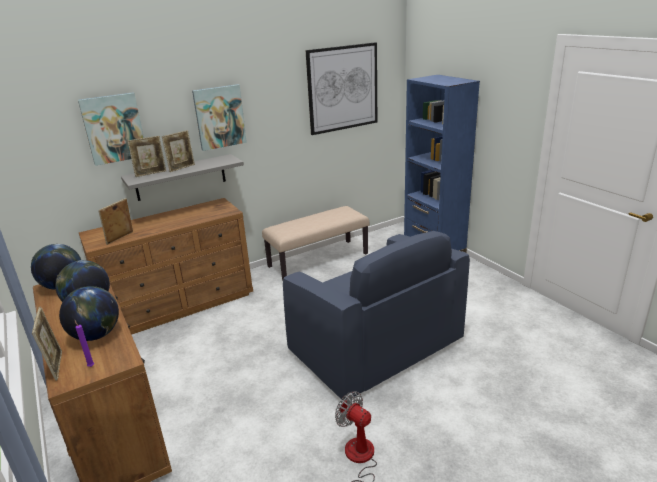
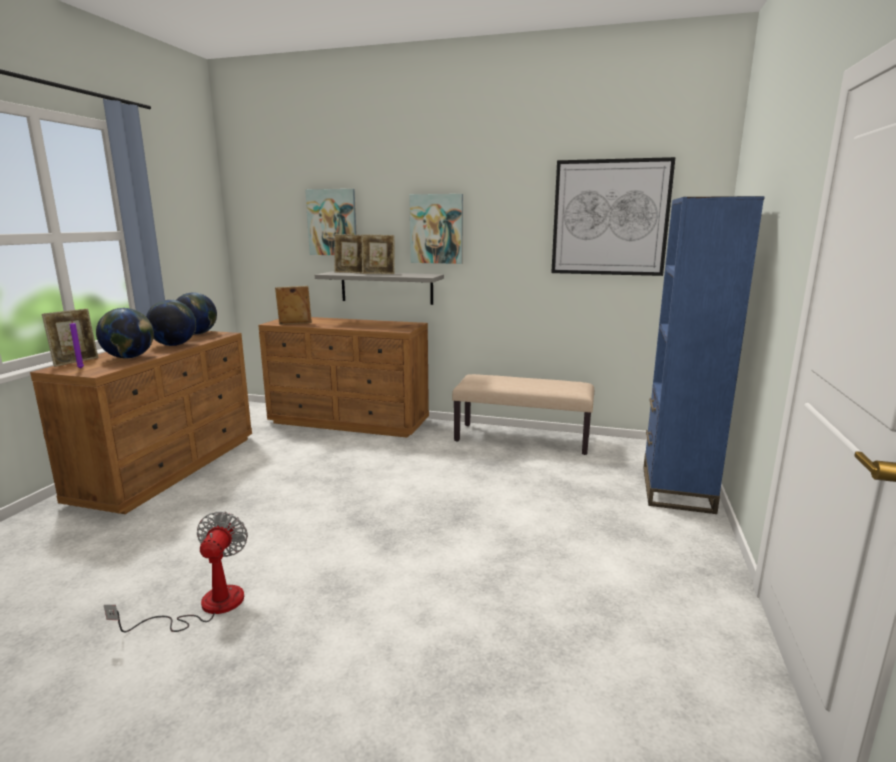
camera: 45 degrees right, 10 degrees down
blue armchair [283,231,470,400] -> none

